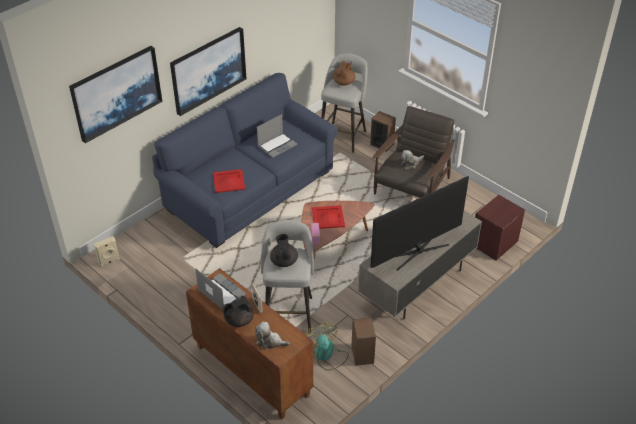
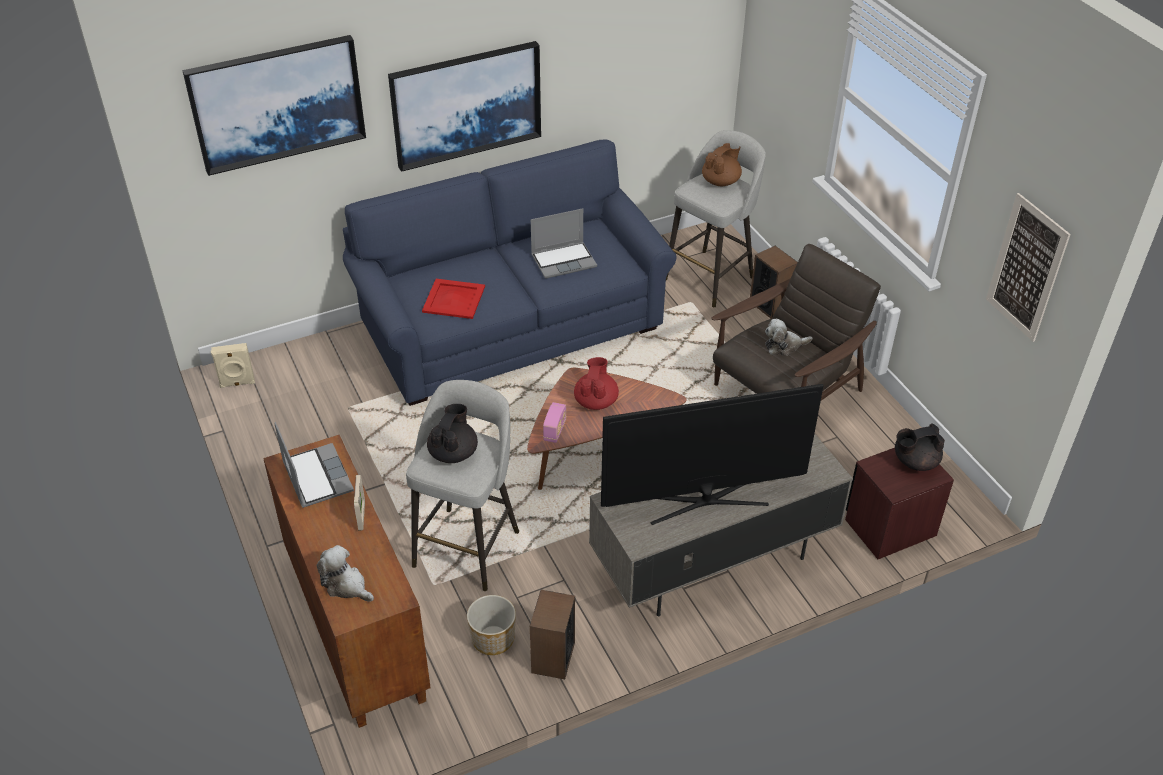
camera: 20 degrees right, 0 degrees up
black teapot [222,296,254,327] -> black teapot moved to [895,423,945,471]
fan [305,322,349,371] -> planter [467,595,516,655]
red tray [312,205,345,229] -> red teapot [574,357,619,410]
none -> picture [986,193,1071,342]

